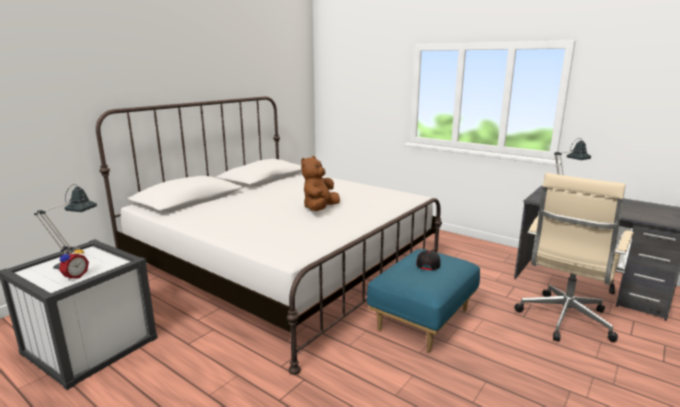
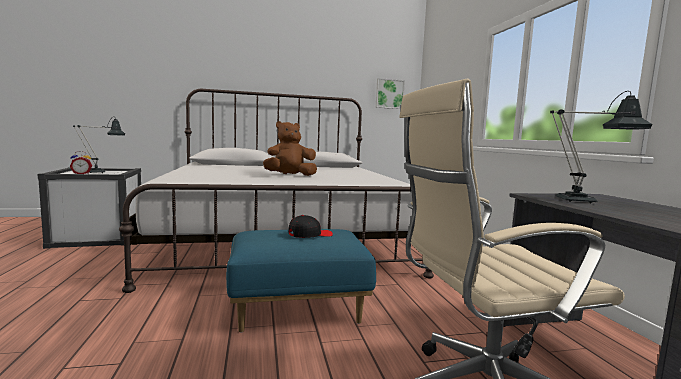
camera: 40 degrees right, 10 degrees down
none -> picture [376,78,405,109]

